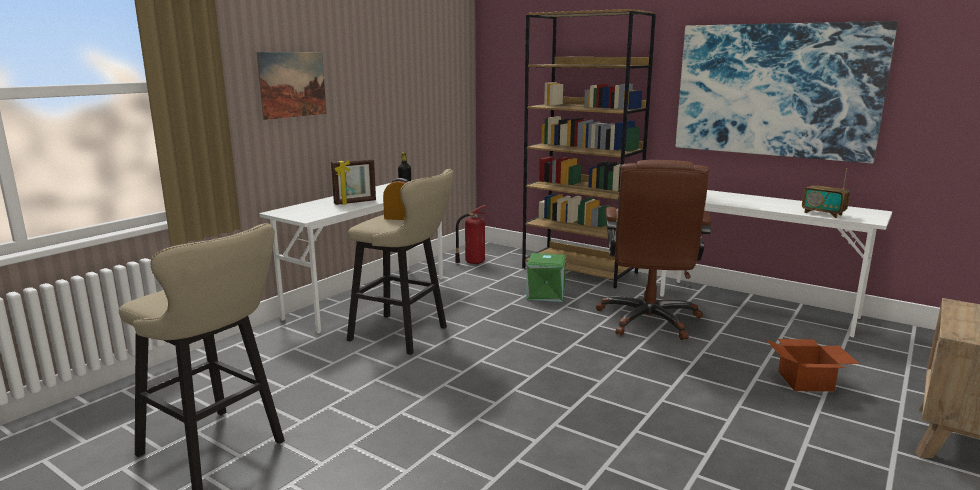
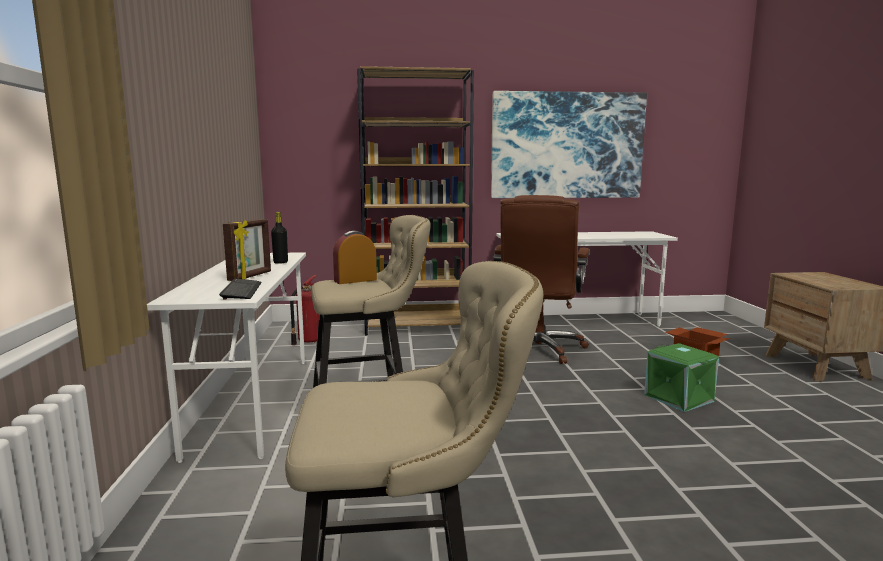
camera: 40 degrees left, 5 degrees down
picture [256,52,327,120] -> none
green storage box [526,253,566,302] -> green storage box moved to [644,343,719,412]
brown office chair [596,160,711,340] -> brown office chair turned 45 degrees clockwise [493,195,589,364]
radio [802,168,850,218] -> none
none -> keyboard [219,279,262,300]

